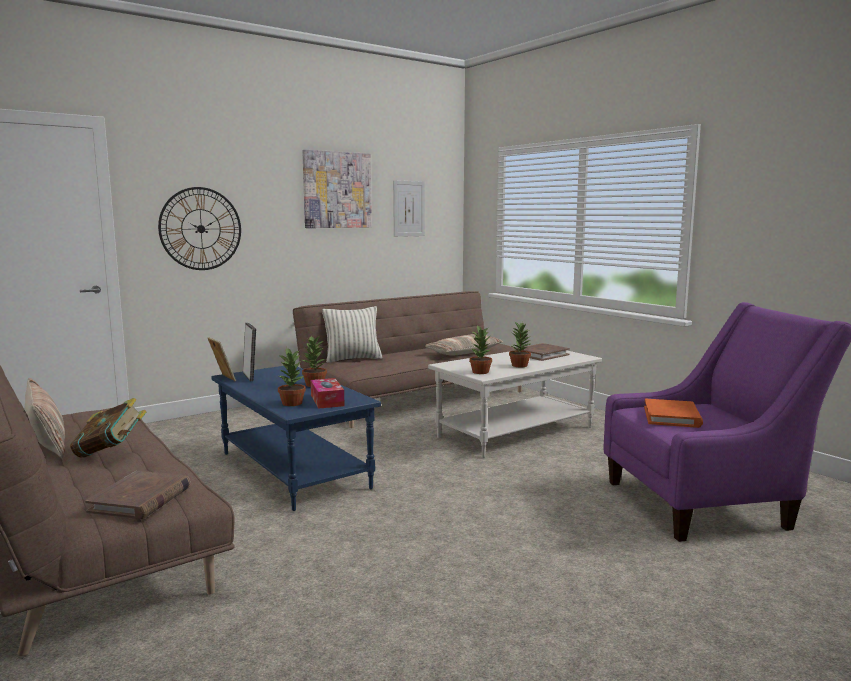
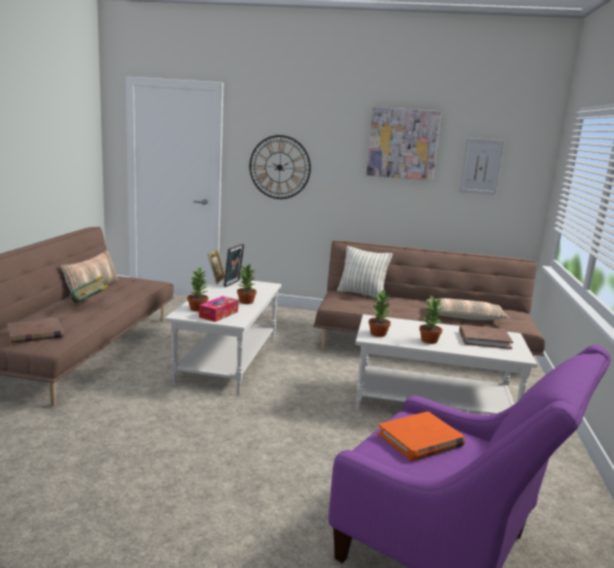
camera: 45 degrees right, 5 degrees up
blue coffee table [211,366,381,511] -> white coffee table [165,279,281,394]

